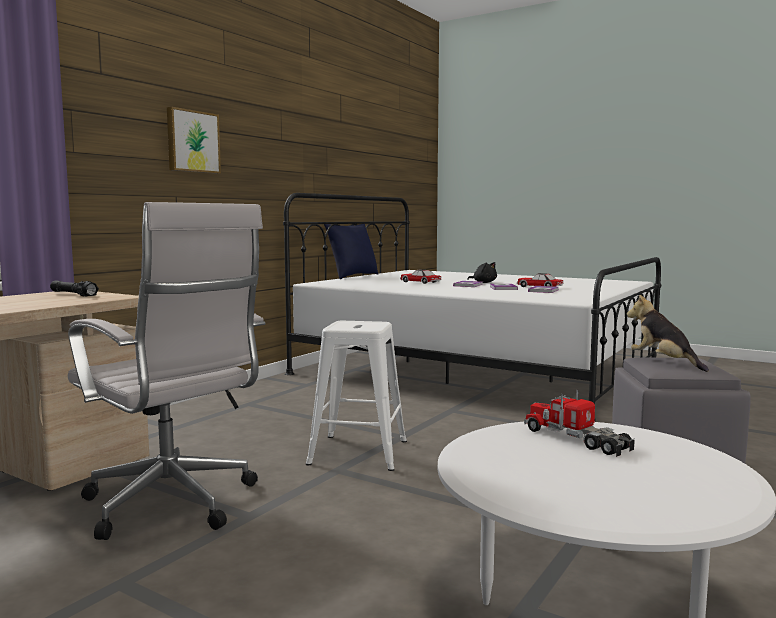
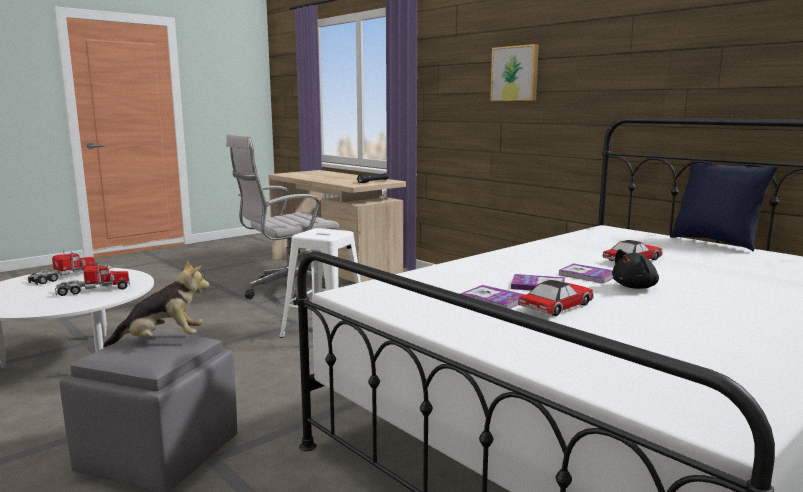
camera: 105 degrees right, 5 degrees up
none -> toy truck [28,249,98,285]

